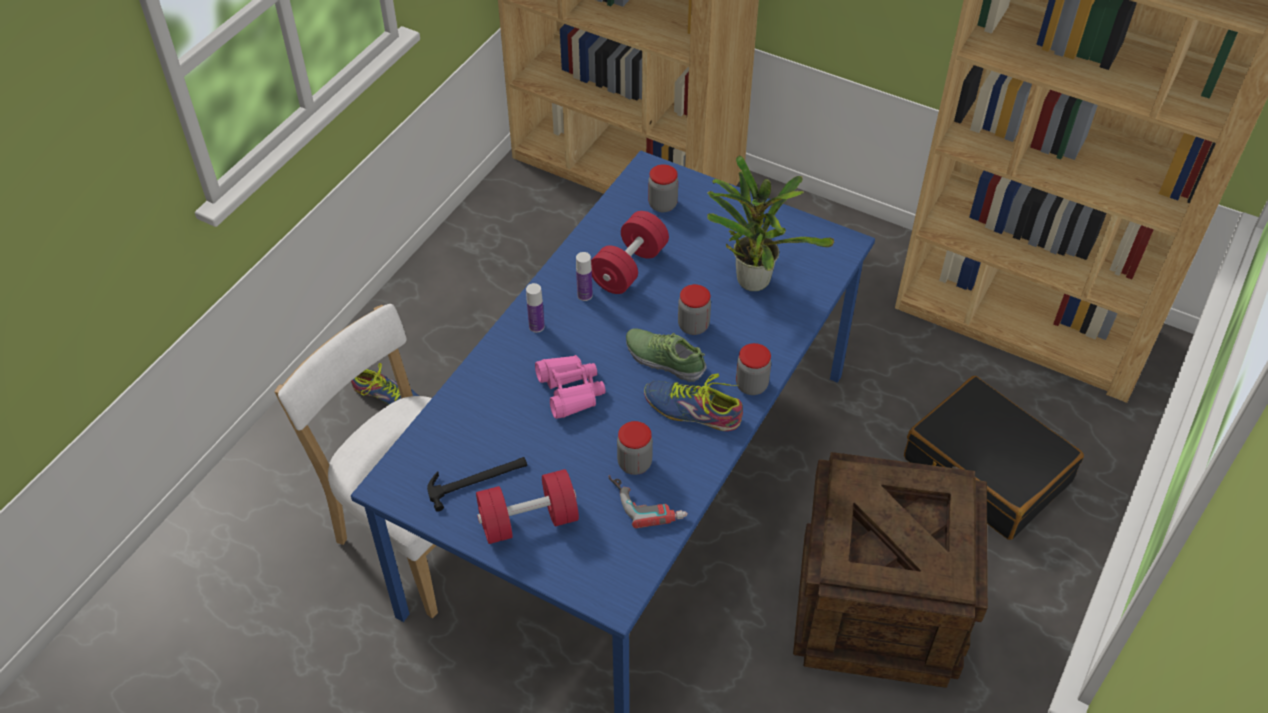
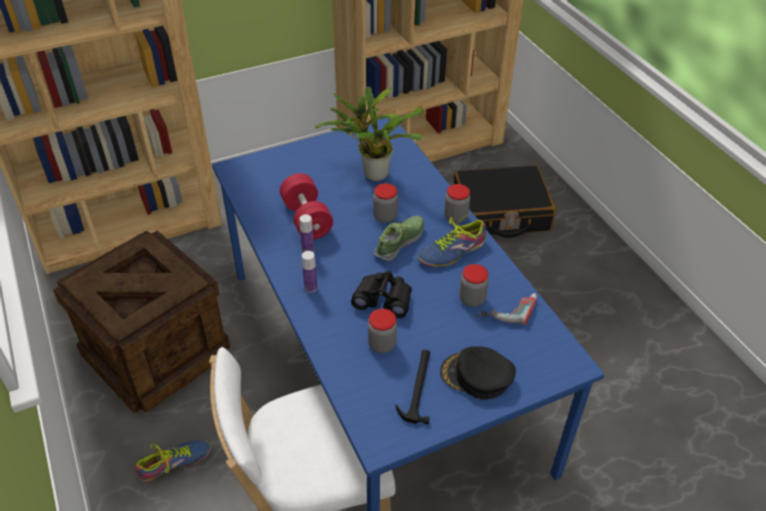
camera: 55 degrees left, 5 degrees down
red dumbbell [476,469,579,544] -> black cap [440,346,516,399]
pink binoculars [535,355,606,419] -> black binoculars [351,271,412,318]
shoe [626,328,707,382] -> shoe turned 150 degrees clockwise [374,216,424,261]
jar [648,164,678,212] -> jar moved to [368,309,397,353]
crate [793,452,988,688] -> crate moved to [53,230,230,413]

